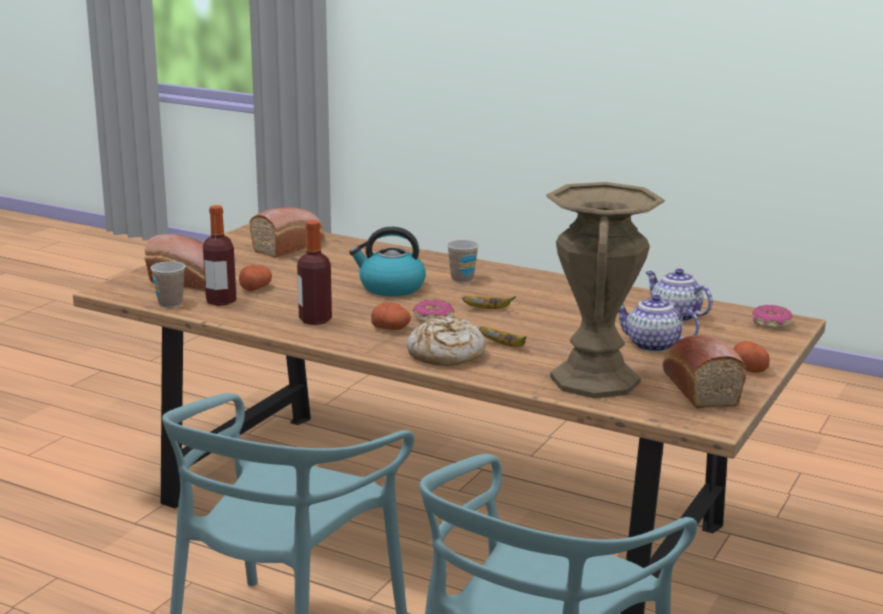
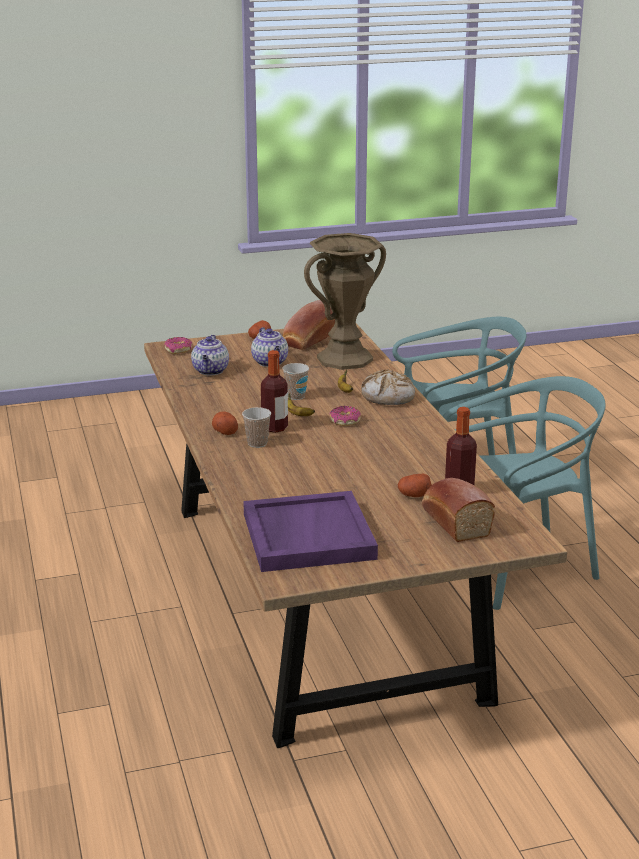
camera: 135 degrees left, 5 degrees up
cup [151,261,185,308] -> cup moved to [282,363,309,400]
bread [249,207,325,258] -> purple tray [243,491,378,572]
bottle [297,221,332,325] -> bottle moved to [261,350,288,433]
kettle [349,227,426,296] -> none
potato [371,302,411,330] -> potato moved to [212,411,238,435]

